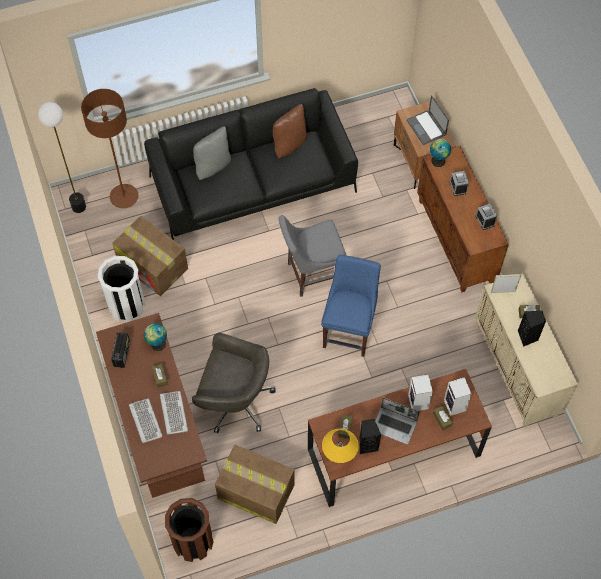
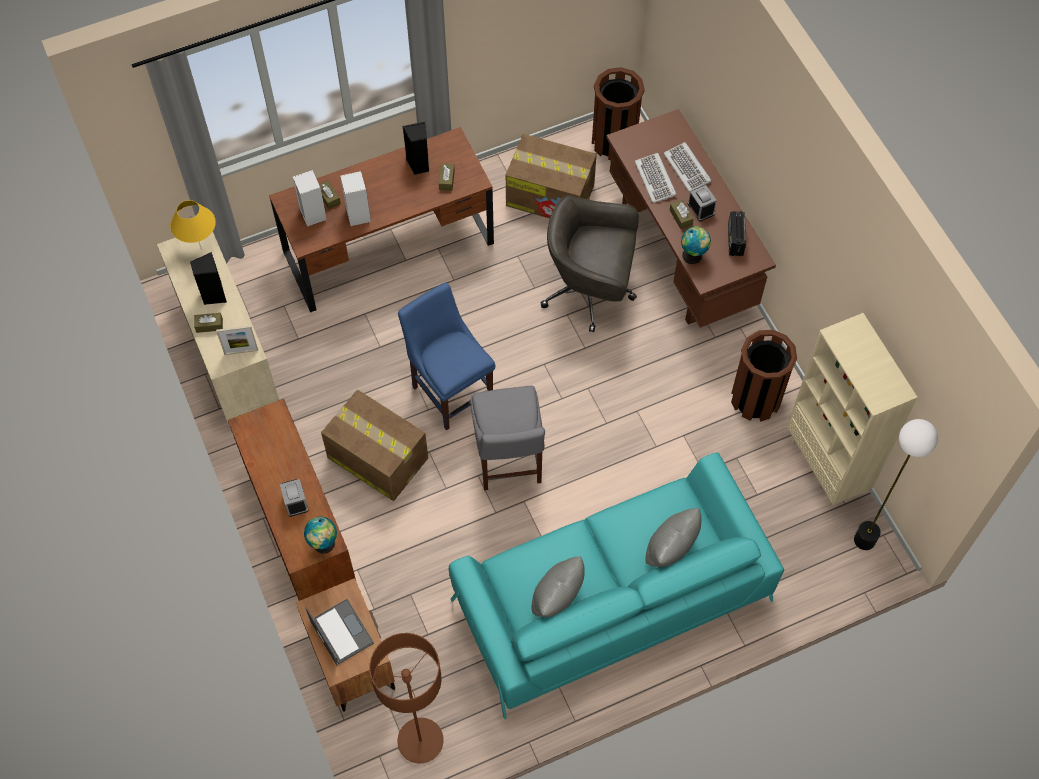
camera: 175 degrees right, 0 degrees up
brown floor lamp [81,89,138,208] -> brown floor lamp moved to [369,633,444,764]
white trash can [98,256,145,322] -> brown trash can [731,330,797,422]
cardboard box [112,216,188,296] -> cardboard box moved to [321,389,428,501]
black sofa [144,88,358,240] -> turquoise sofa [449,452,784,719]
brown pillow [273,104,307,158] -> grey pillow [531,556,585,617]
grey chair [279,215,347,297] -> grey chair turned 105 degrees clockwise [471,386,545,490]
blue chair [321,255,381,357] -> blue chair turned 135 degrees clockwise [398,283,496,431]
yellow table lamp [322,428,359,463] -> yellow table lamp moved to [170,200,216,250]
laptop [375,397,420,445] -> none
alarm clock [475,203,497,230] -> alarm clock moved to [688,185,717,221]
none -> beige bookcase [787,313,918,506]

